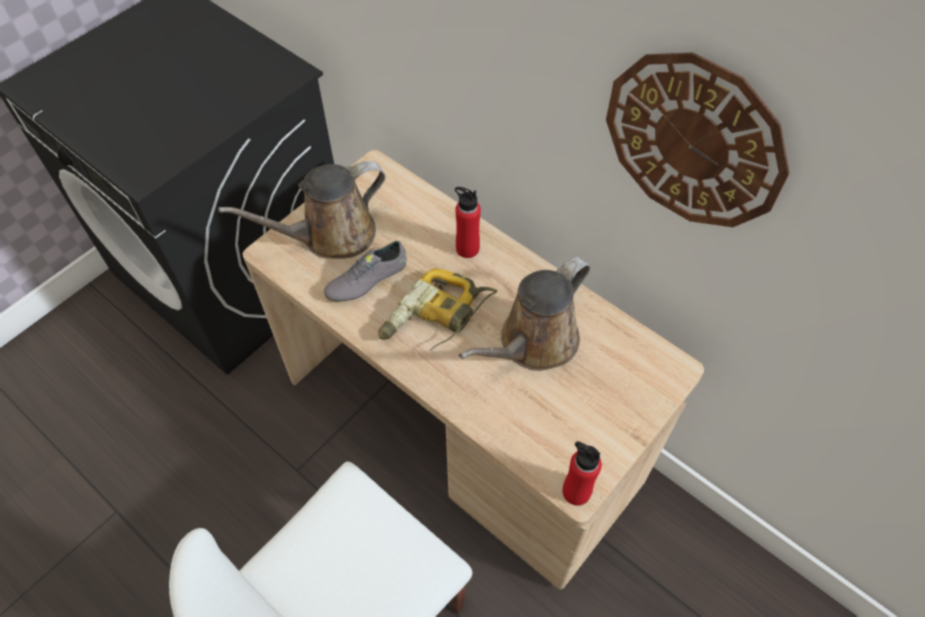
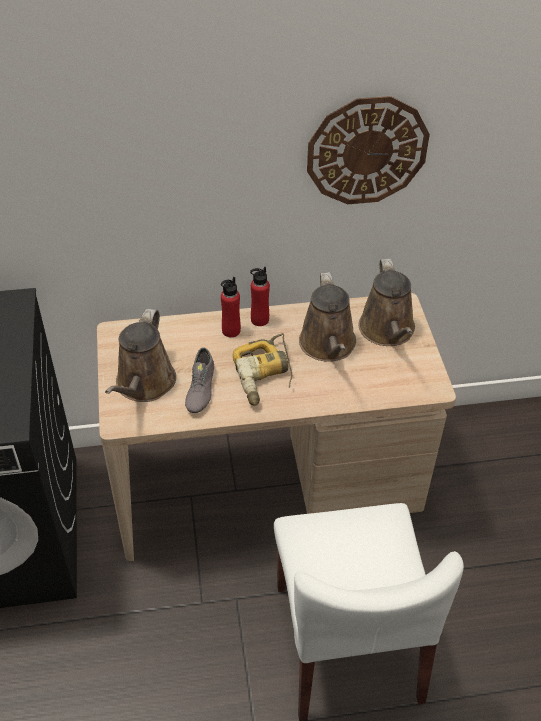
camera: 50 degrees left, 10 degrees down
red bottle [563,441,602,506] -> red bottle moved to [250,267,270,326]
none -> brown watering can [359,259,415,346]

